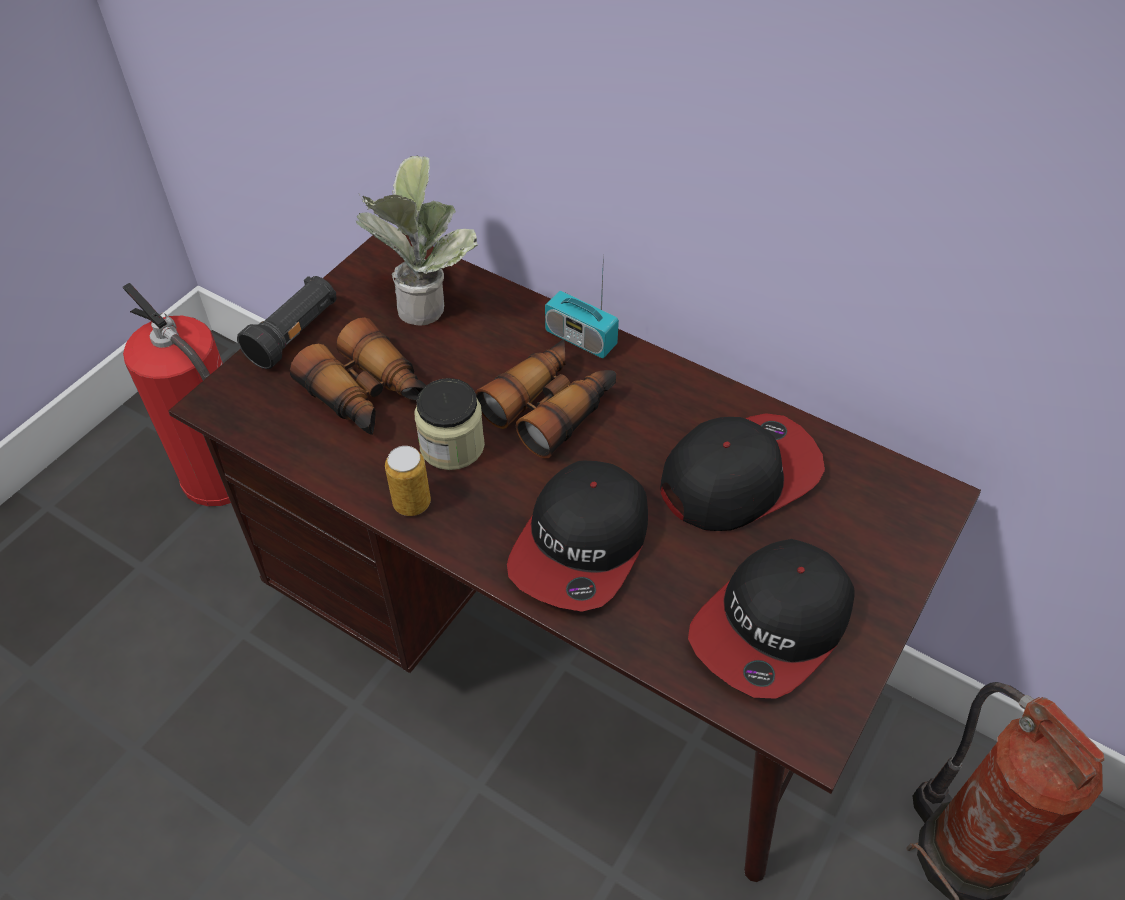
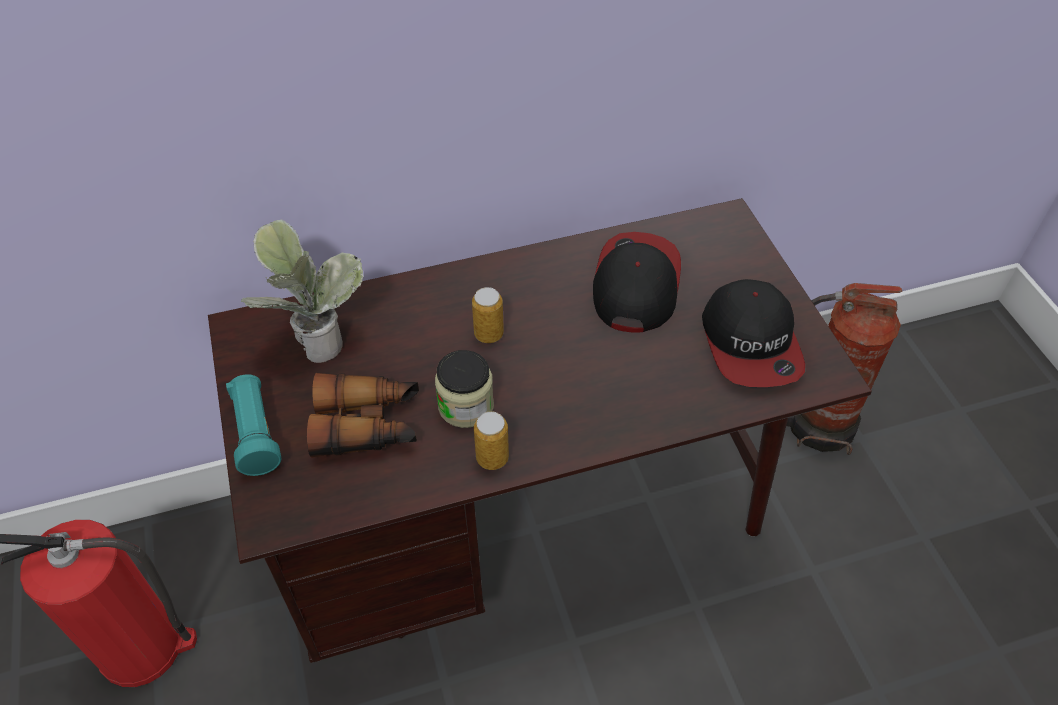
camera: 50 degrees left, 0 degrees up
black flashlight [237,276,336,369] -> turquoise flashlight [226,374,281,476]
binoculars [475,339,616,459] -> can [472,287,504,343]
cap [507,461,648,612] -> none
radio [545,254,619,358] -> none

